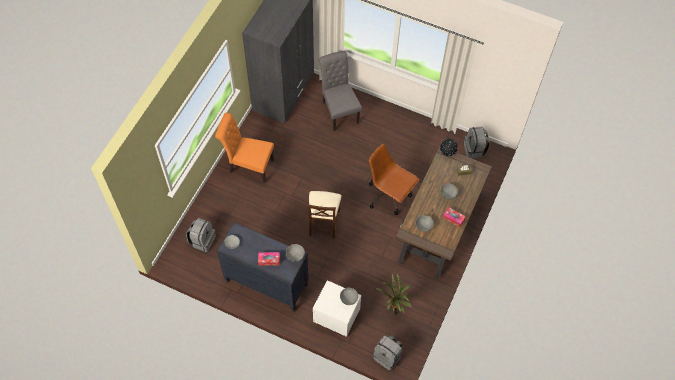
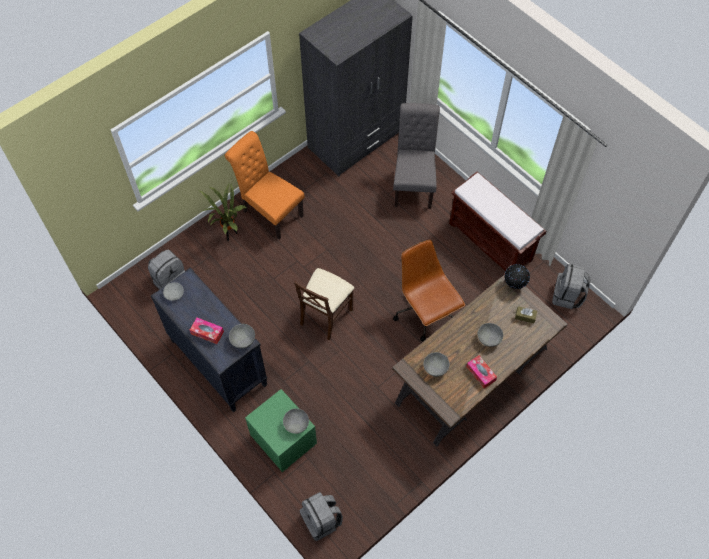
camera: 25 degrees right, 0 degrees up
white nightstand [313,280,362,337] -> green nightstand [245,389,317,472]
potted plant [375,274,412,315] -> potted plant moved to [200,184,248,241]
none -> brown bench [449,172,546,271]

